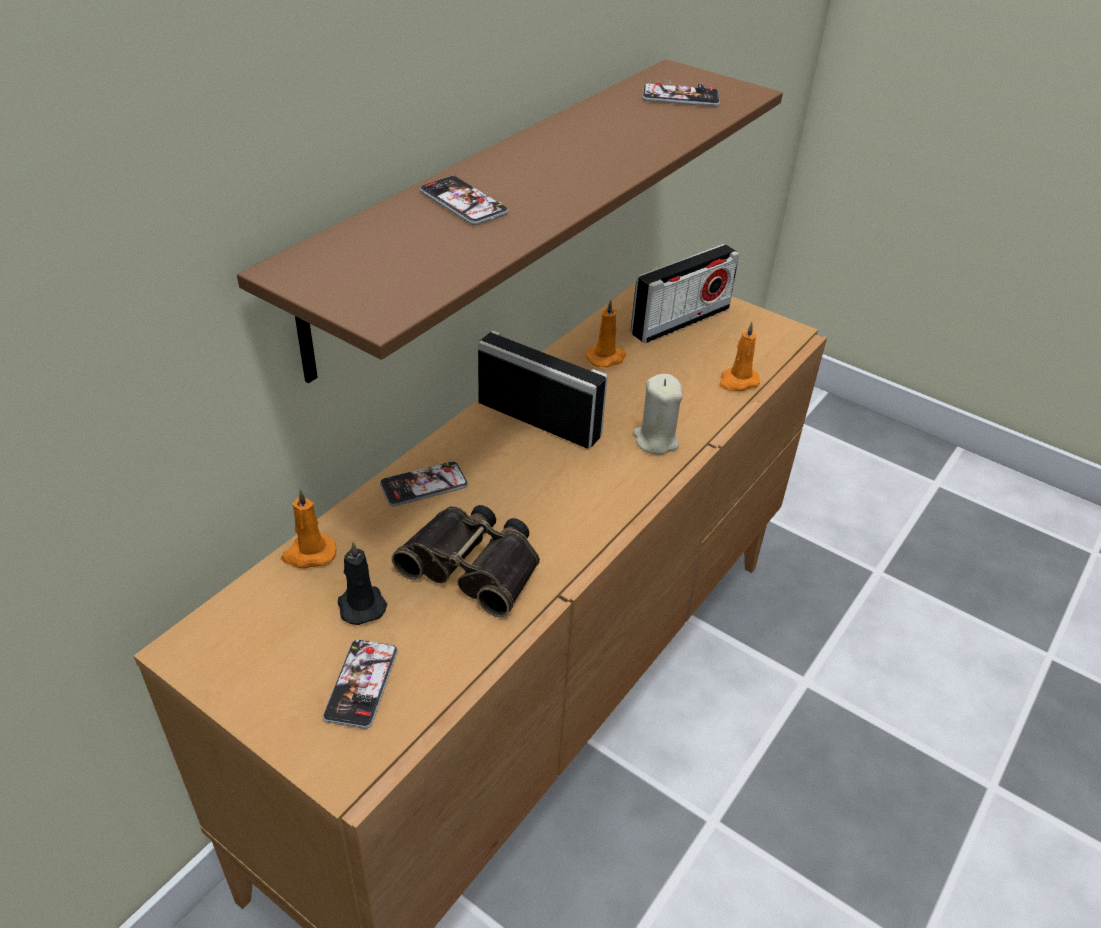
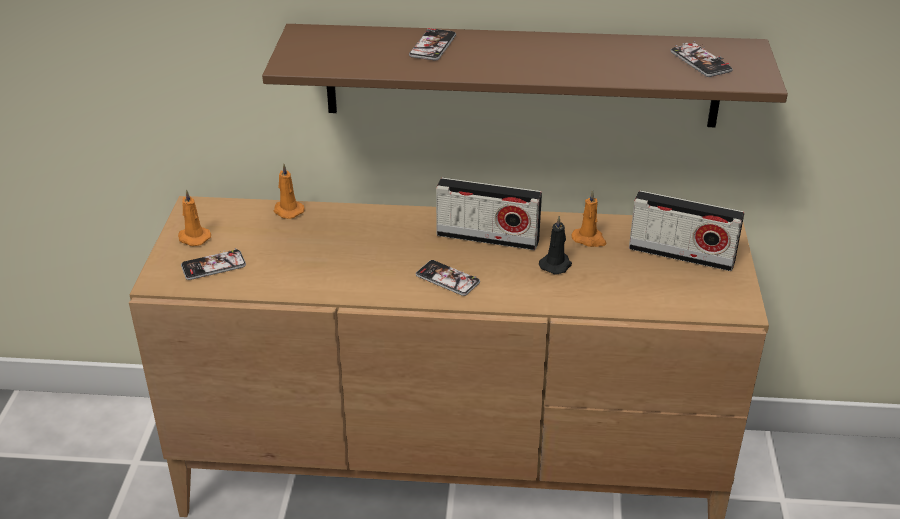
camera: 60 degrees right, 5 degrees down
black candle [338,542,387,625] -> black candle moved to [539,216,572,275]
phone [380,460,468,506] -> phone moved to [416,260,480,296]
binoculars [392,505,540,617] -> none
radio [478,331,608,449] -> radio turned 105 degrees clockwise [436,178,542,250]
beige candle [633,374,683,455] -> none
orange candle [719,322,760,391] -> orange candle moved to [178,189,211,246]

